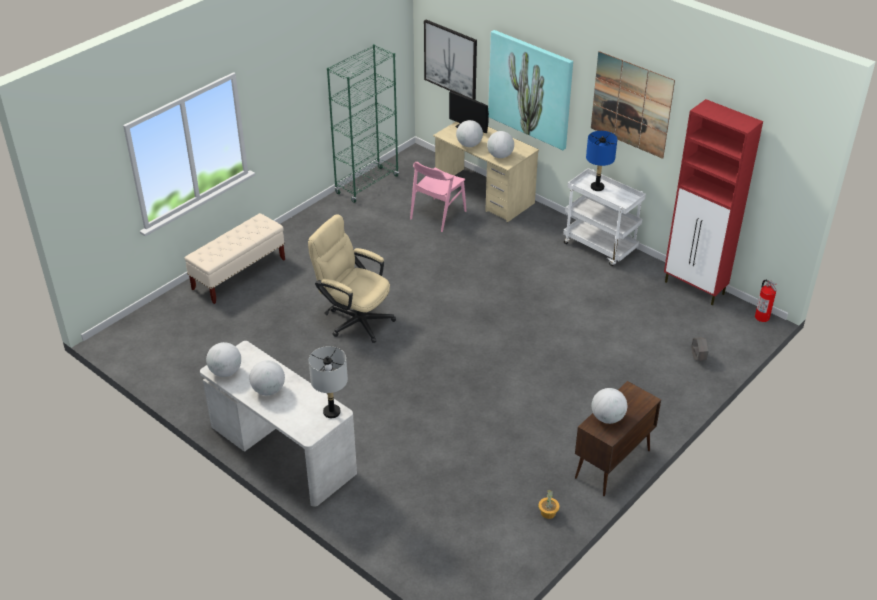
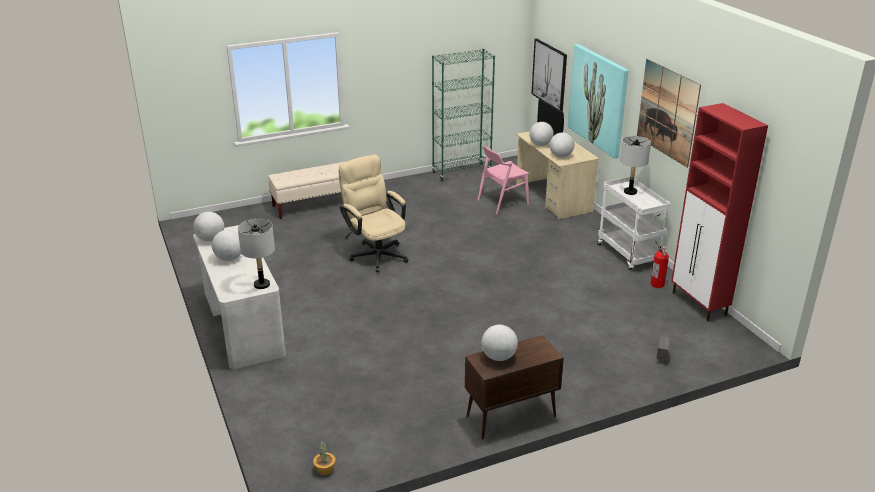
camera: 25 degrees right, 10 degrees down
potted plant [538,490,560,519] -> potted plant moved to [313,442,336,475]
blue table lamp [586,131,617,191] -> grey table lamp [620,136,651,195]
fire extinguisher [755,280,777,322] -> fire extinguisher moved to [650,246,669,288]

